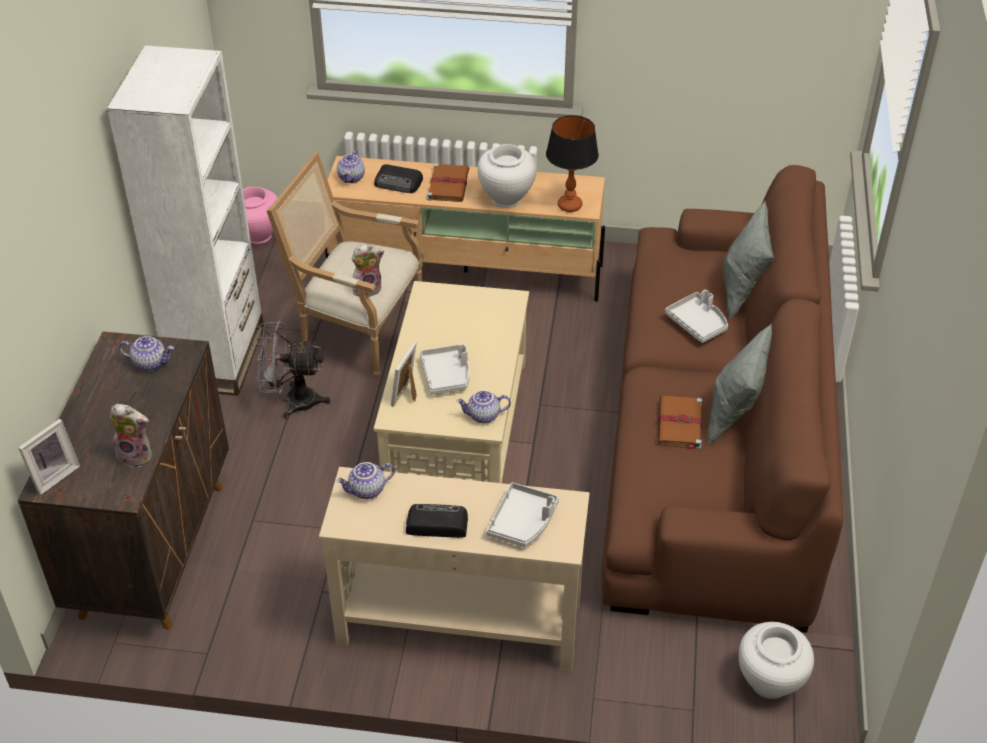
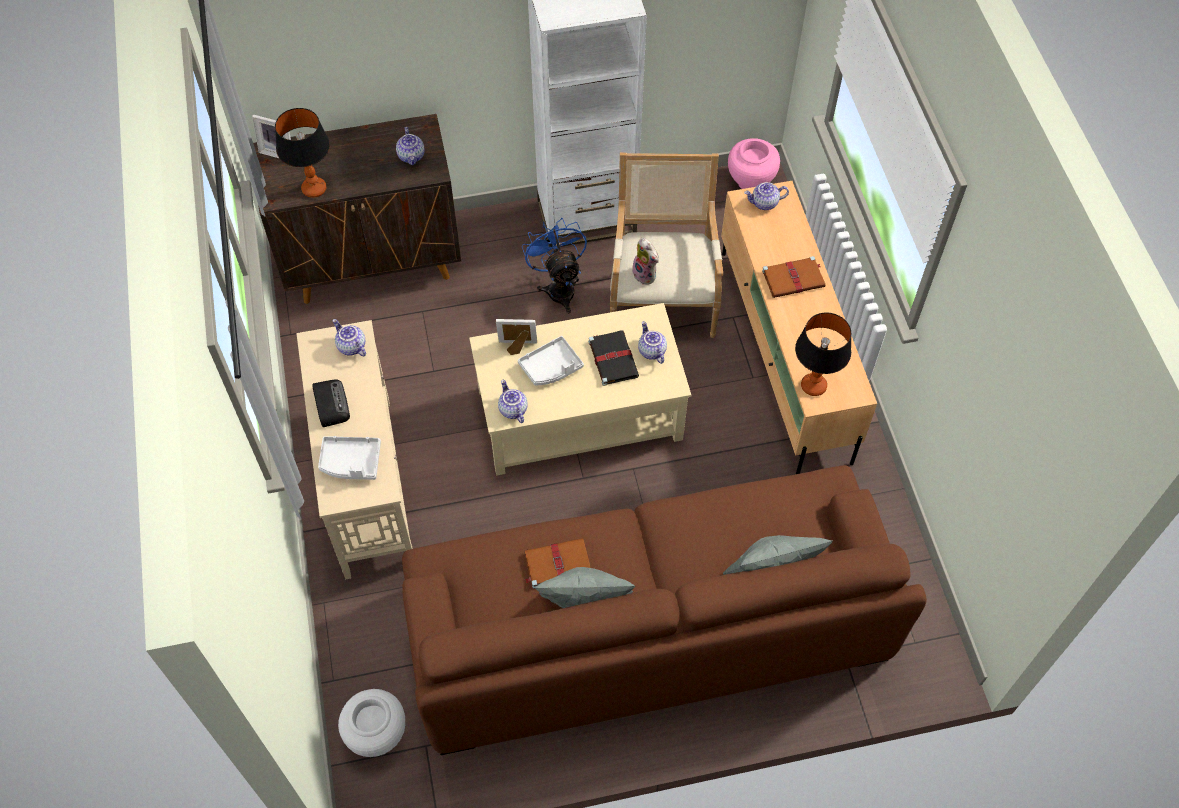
camera: 70 degrees right, 15 degrees up
plush toy [110,404,152,467] -> table lamp [275,108,330,198]
grey fan [255,321,331,419] -> blue fan [521,218,587,313]
radio [374,164,423,193] -> none
white vase [478,144,537,208] -> none
grey tray [665,290,728,343] -> none
none -> black book [588,330,639,386]
none -> teapot [638,321,667,364]

